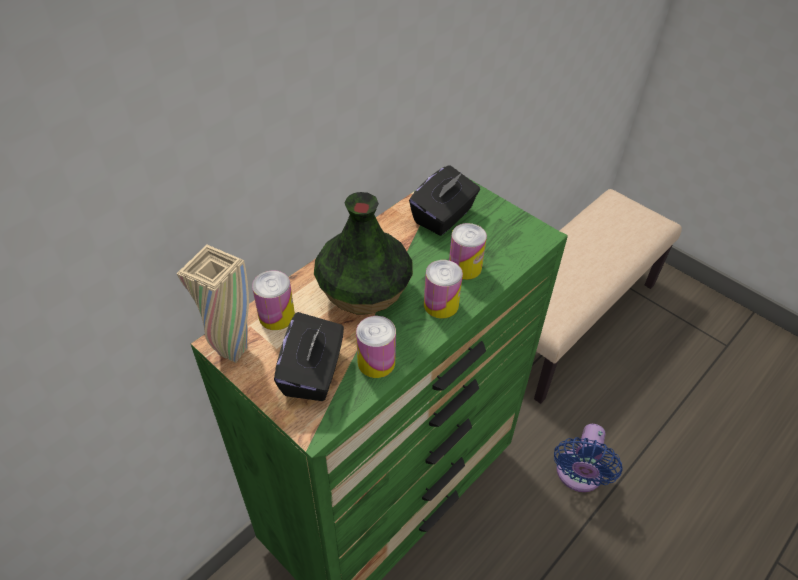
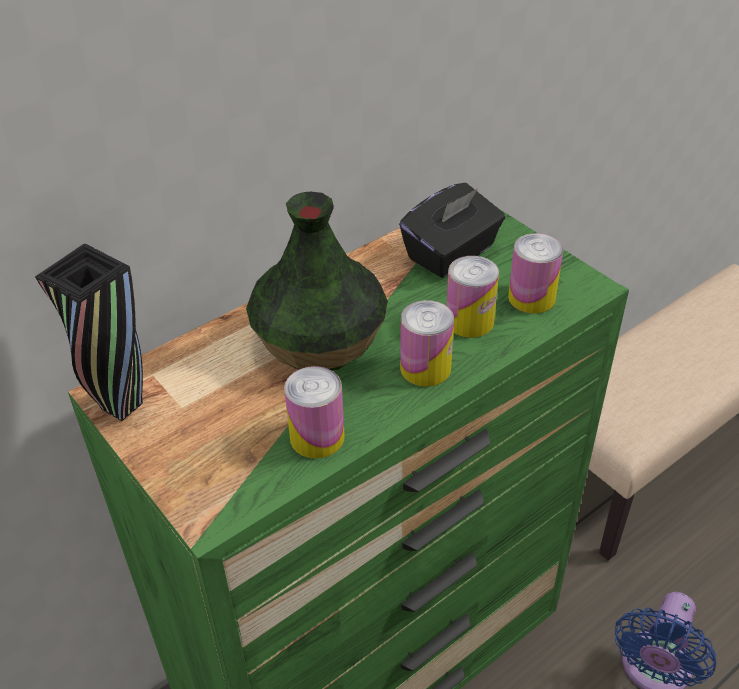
camera: 10 degrees right, 5 degrees down
beige vase [177,245,249,363] -> black vase [35,244,143,421]
can [252,270,295,330] -> can moved to [508,233,564,314]
black tissue box [274,312,344,401] -> none

